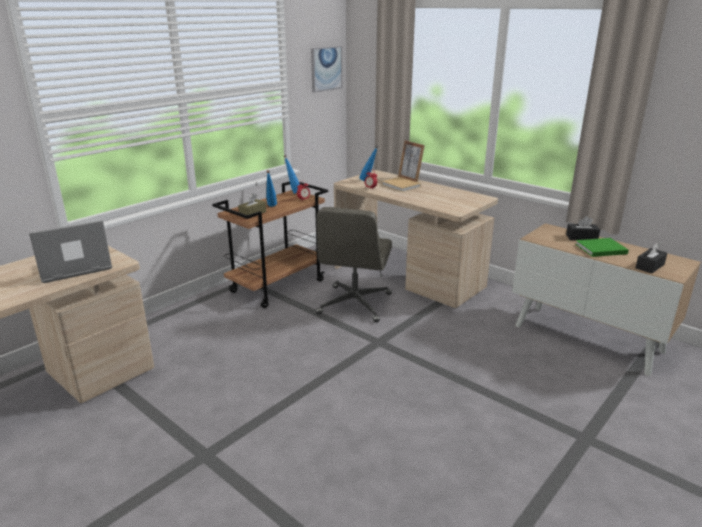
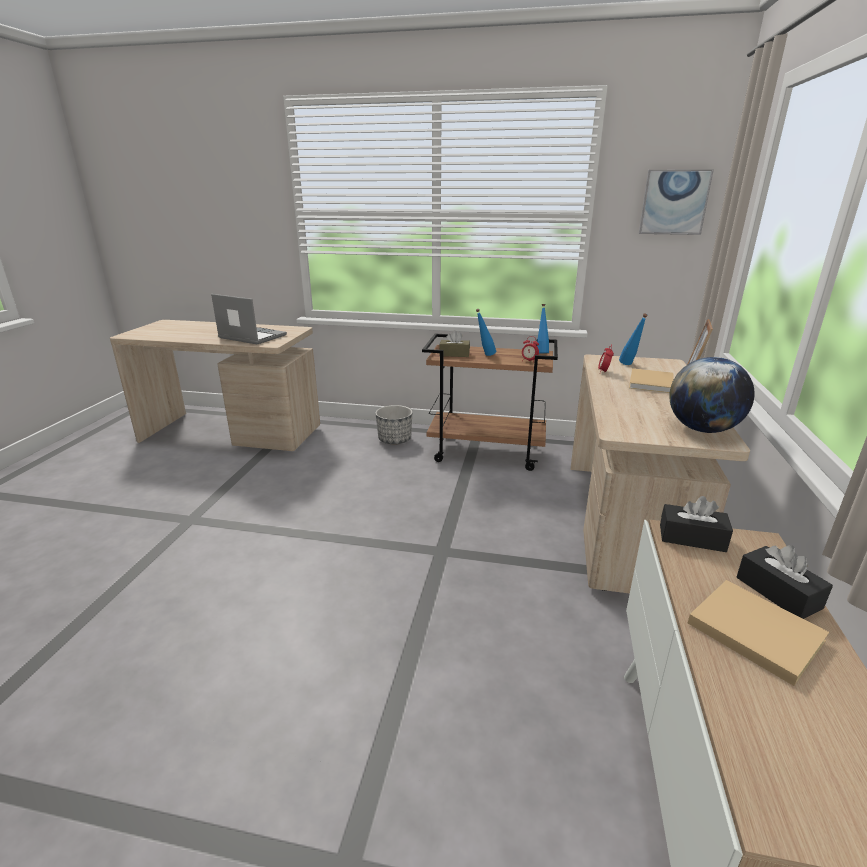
camera: 60 degrees right, 0 degrees up
grey office chair [316,207,392,323] -> none
green book [575,238,629,257] -> beige book [688,580,829,686]
black tissue box [635,243,667,273] -> black tissue box moved to [660,496,733,552]
none -> planter [375,405,412,445]
none -> globe [669,357,755,433]

